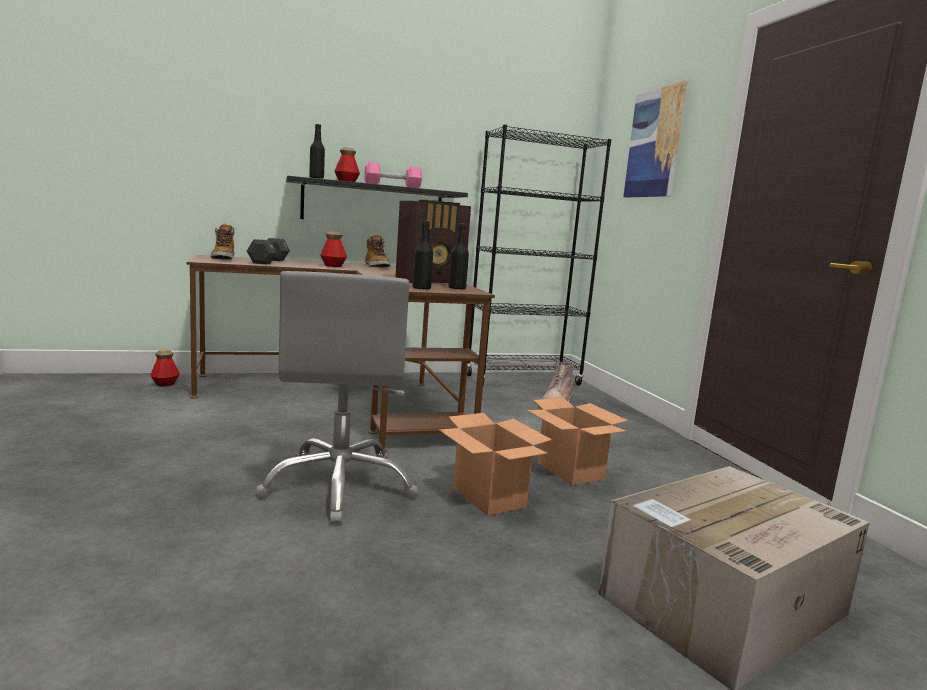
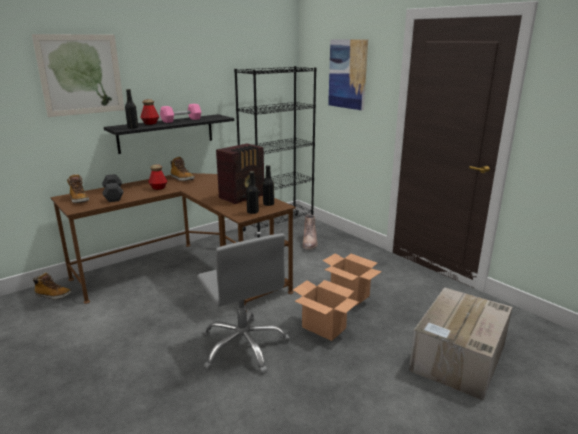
camera: 20 degrees left, 10 degrees up
bottle [150,350,180,387] -> boot [33,272,71,300]
none -> picture [32,34,124,117]

